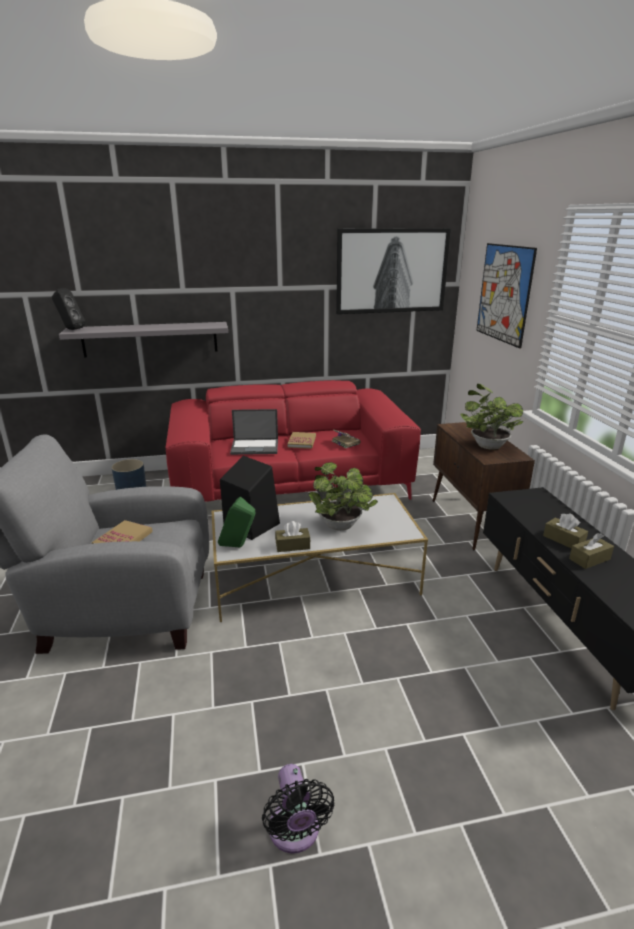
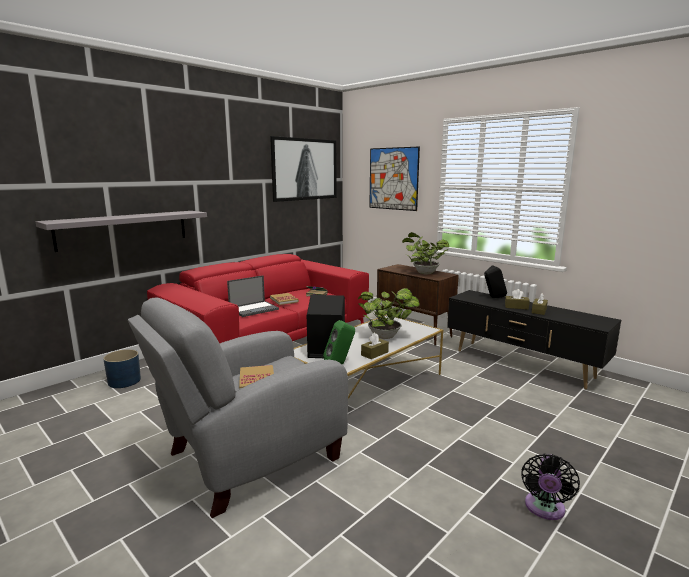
camera: 35 degrees left, 10 degrees down
black speaker [52,288,85,330] -> black speaker moved to [484,265,507,298]
black fan [262,764,334,854] -> black fan turned 75 degrees clockwise [521,453,580,520]

